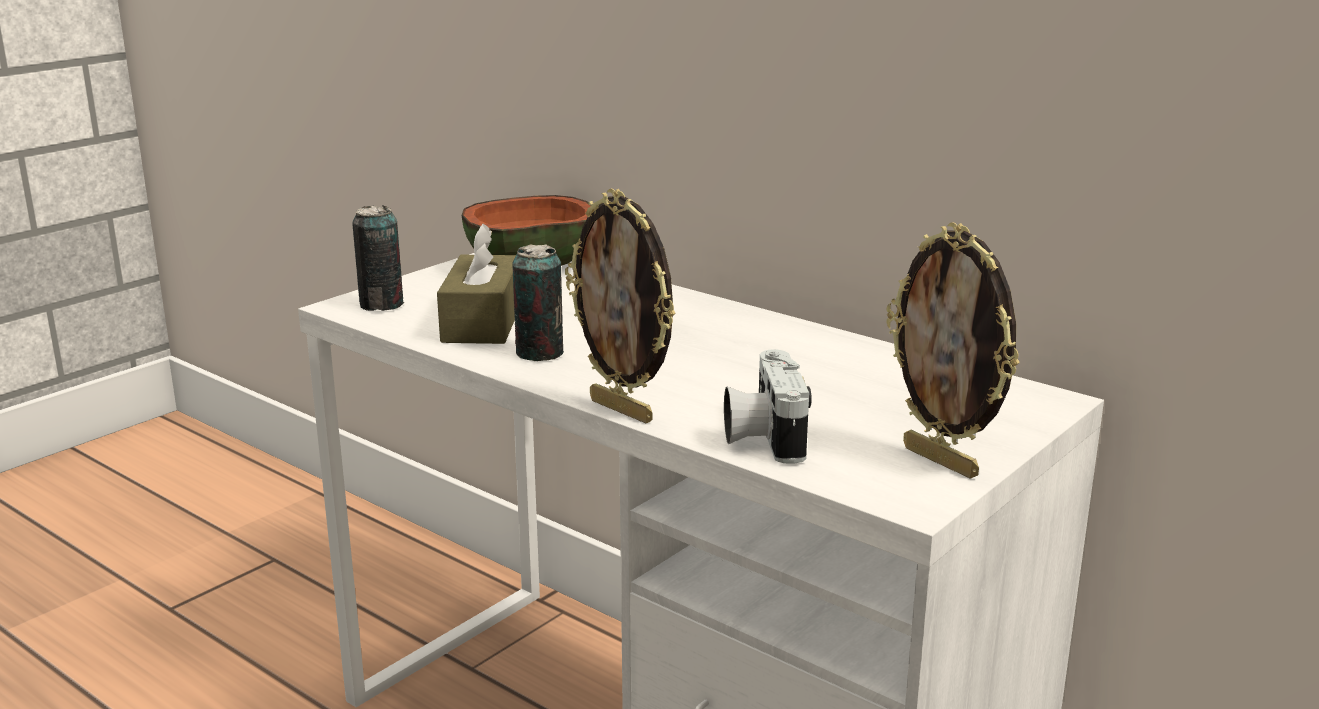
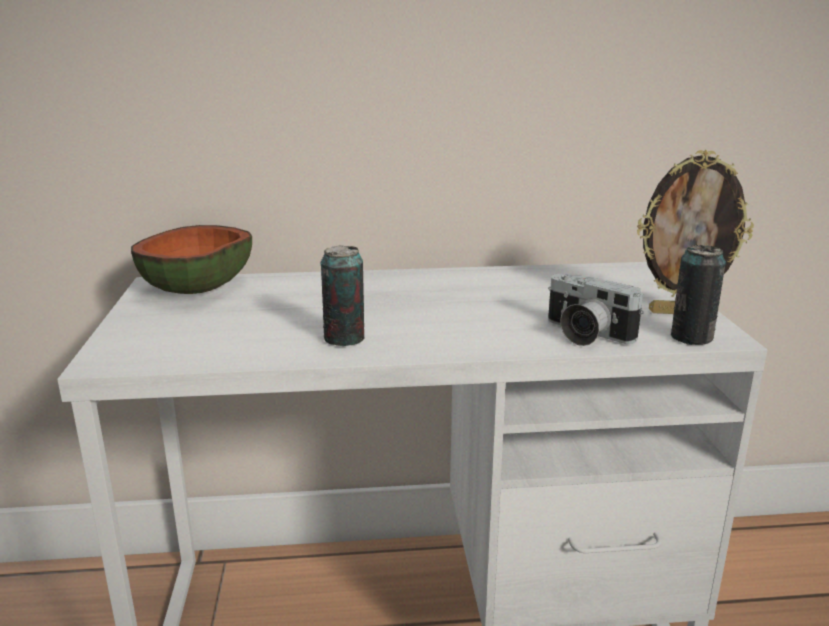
camera: 45 degrees left, 0 degrees up
can [353,205,404,311] -> can moved to [671,244,726,345]
brown tissue box [437,224,516,344] -> none
picture frame [565,189,676,423] -> none

